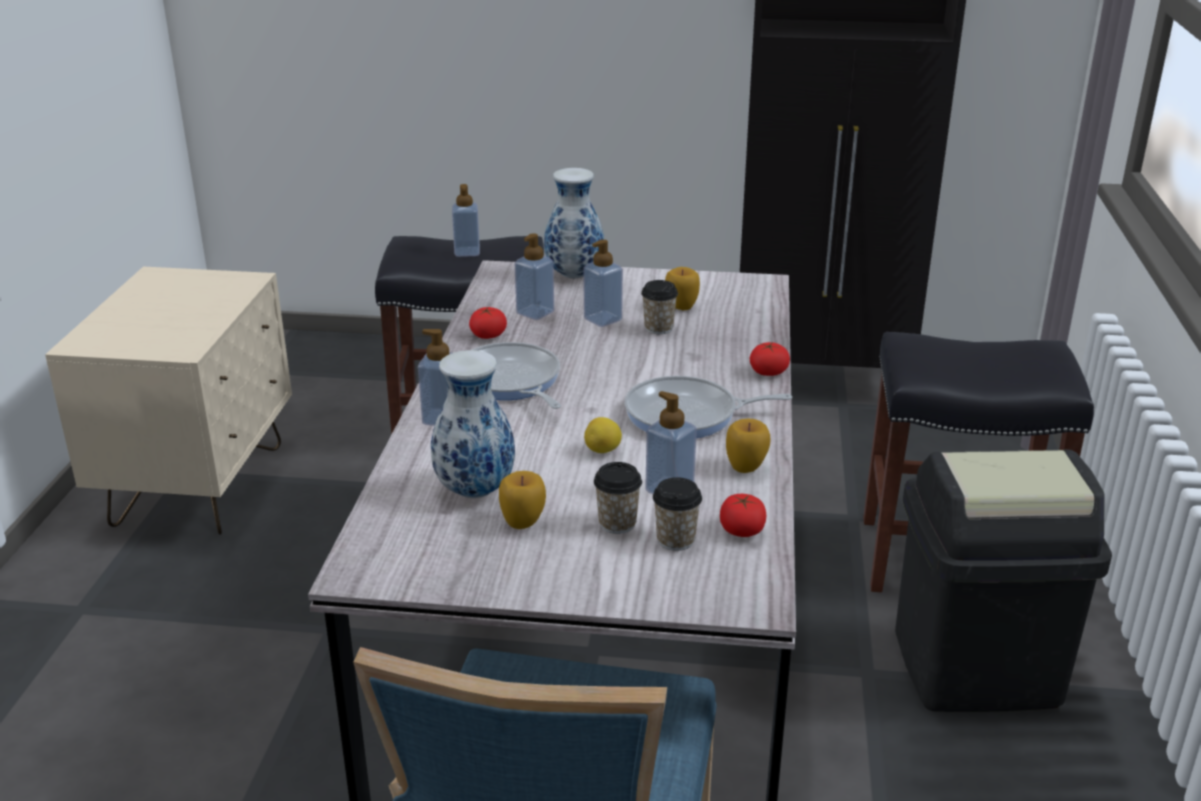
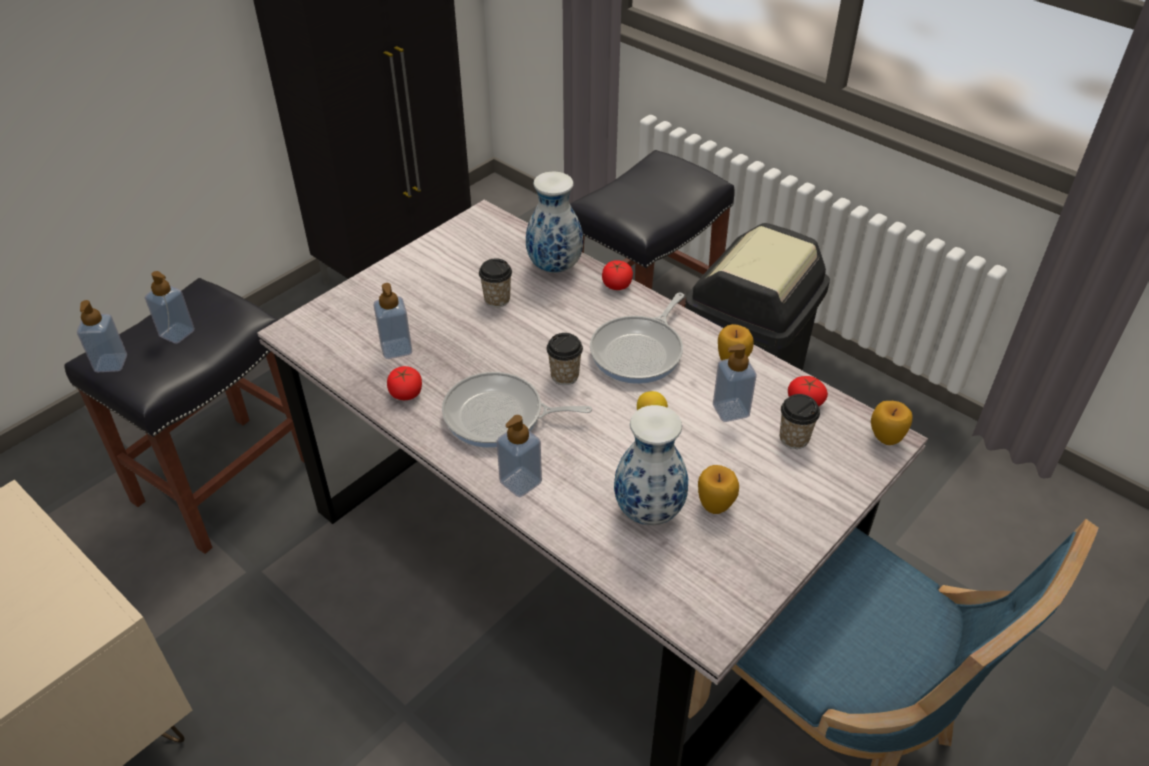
camera: 55 degrees left, 15 degrees up
vase [544,168,604,278] -> vase moved to [526,172,583,273]
soap dispenser [583,240,623,327] -> soap dispenser moved to [77,300,127,372]
cup [594,462,642,534] -> cup moved to [547,333,583,385]
apple [665,267,700,310] -> apple moved to [871,401,913,445]

